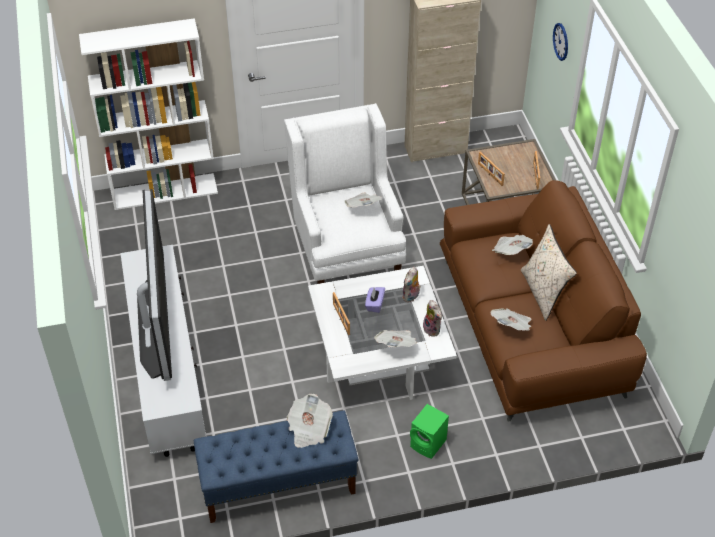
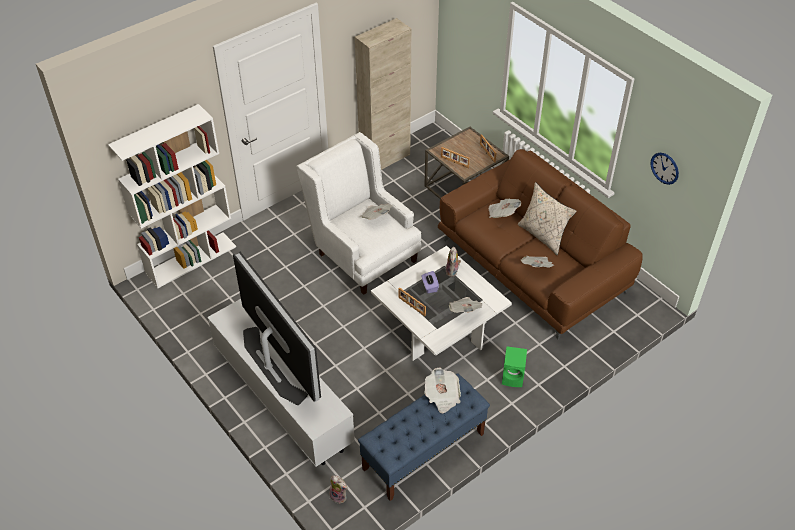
camera: 25 degrees left, 0 degrees up
plush toy [423,300,442,337] -> plush toy moved to [329,475,348,504]
wall clock [553,23,568,61] -> wall clock moved to [650,153,679,185]

